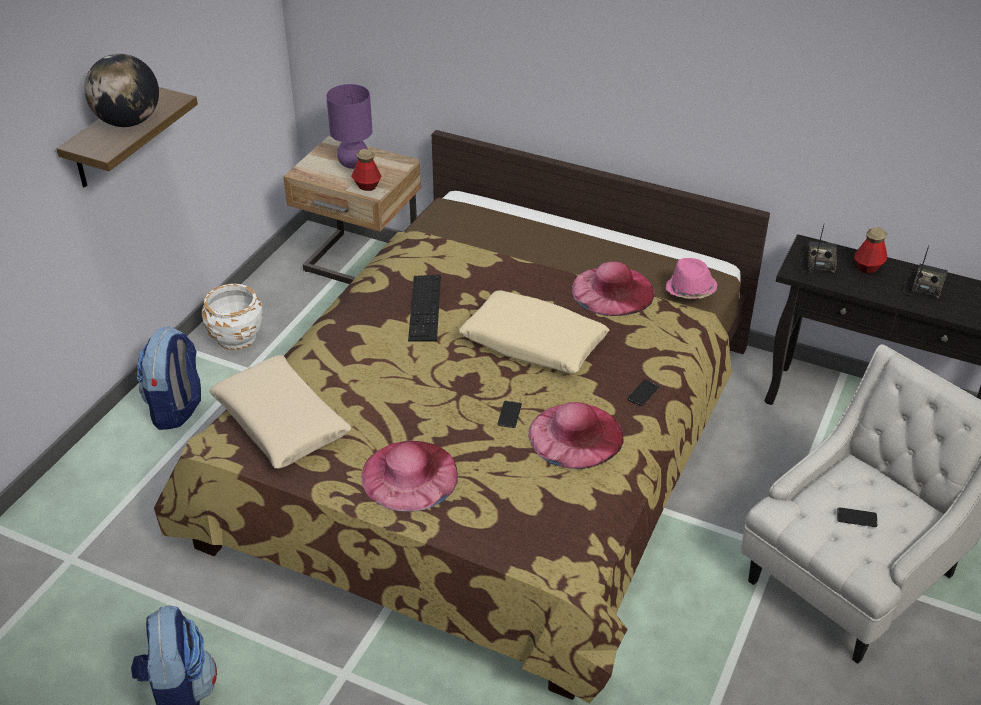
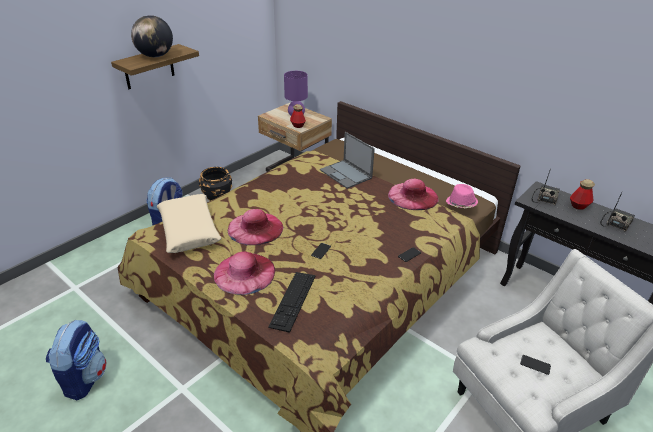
camera: 15 degrees right, 5 degrees down
white planter [202,284,263,350] -> black planter [199,167,232,201]
keyboard [408,275,441,342] -> keyboard moved to [268,272,315,333]
beige pillow [459,290,609,373] -> none
pink hat [528,402,624,469] -> pink hat moved to [228,209,283,245]
none -> laptop [320,132,375,189]

